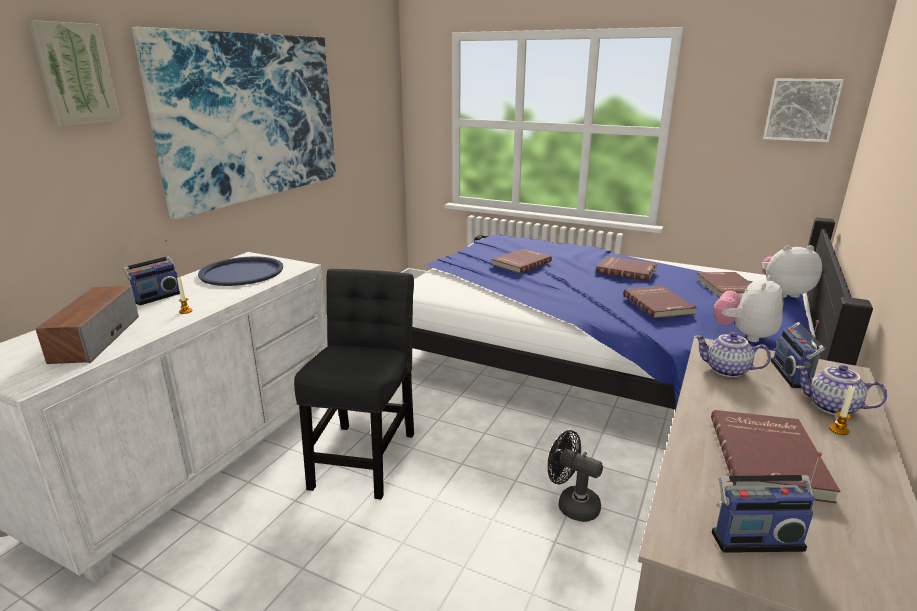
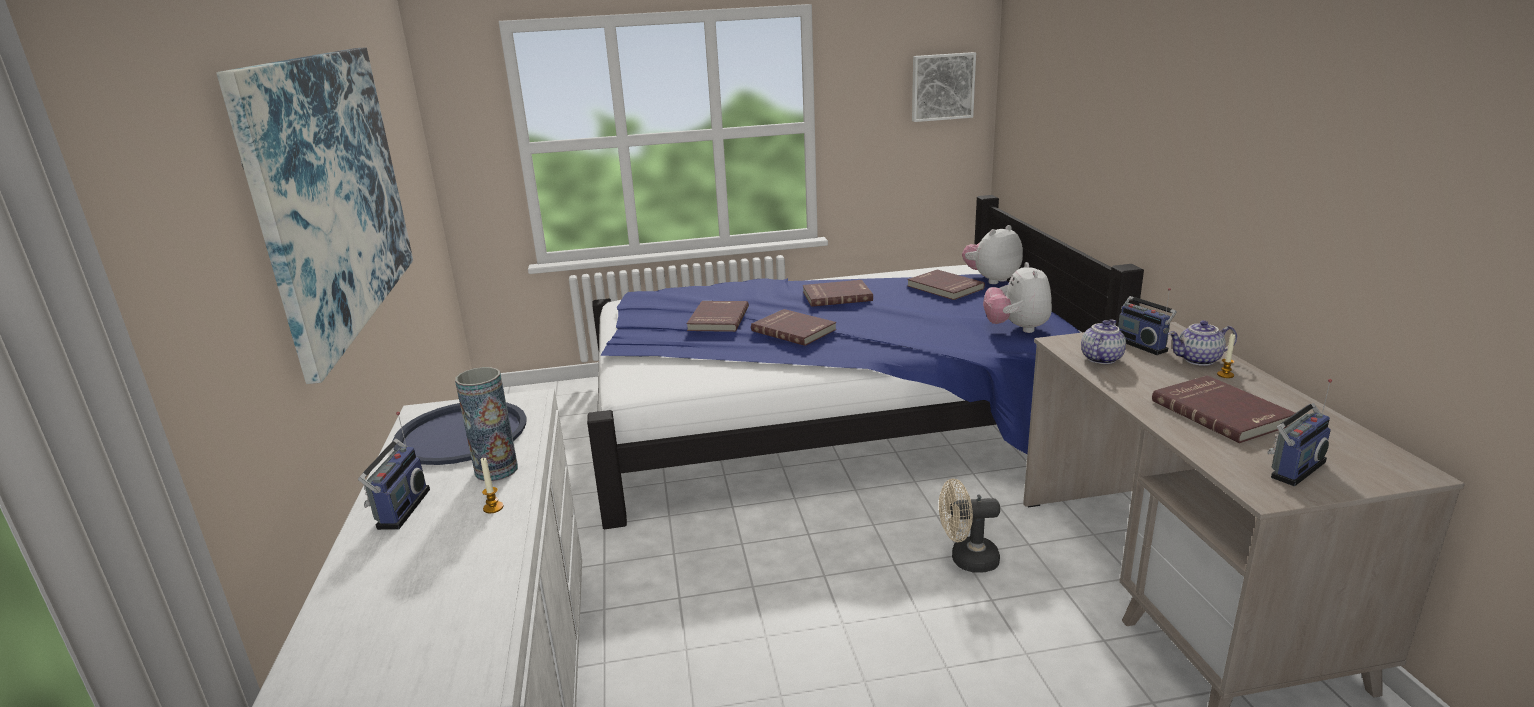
camera: 35 degrees left, 0 degrees up
picture [28,20,121,126] -> none
speaker [36,285,139,364] -> none
black chair [294,269,414,500] -> none
black fan [548,430,603,522] -> beige fan [939,479,1000,573]
red book [623,286,697,319] -> red book moved to [751,309,837,346]
teapot [694,332,771,377] -> teapot turned 135 degrees clockwise [1081,320,1126,364]
none -> vase [455,367,518,481]

